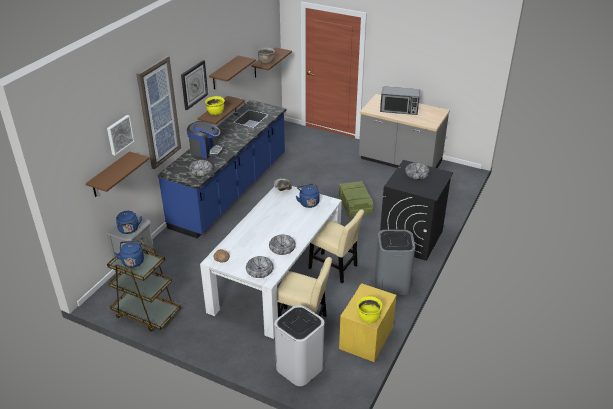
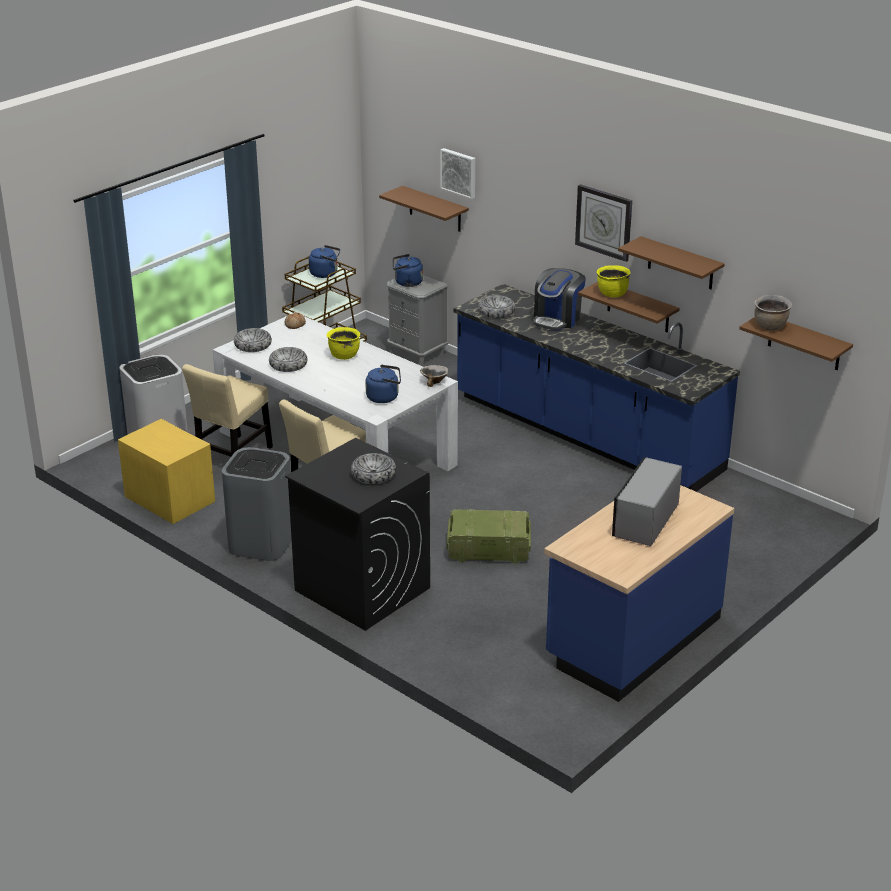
camera: 105 degrees right, 5 degrees down
picture [137,55,181,169] -> none
yellow cooking pot [357,296,382,323] -> yellow cooking pot moved to [326,327,360,360]
grey counter [359,94,450,168] -> blue counter [544,485,734,702]

